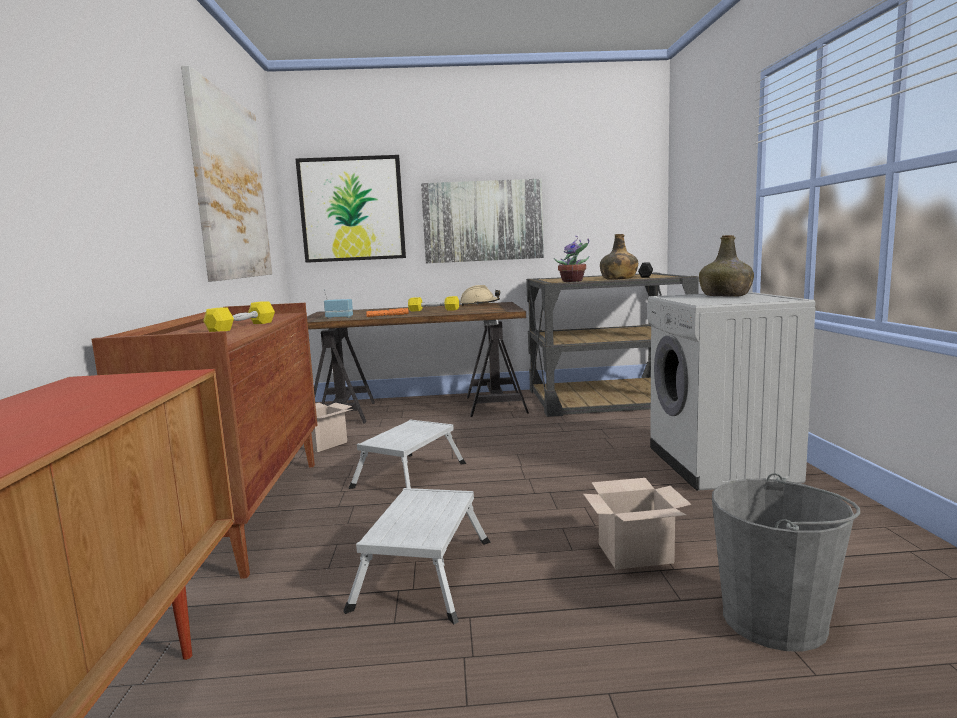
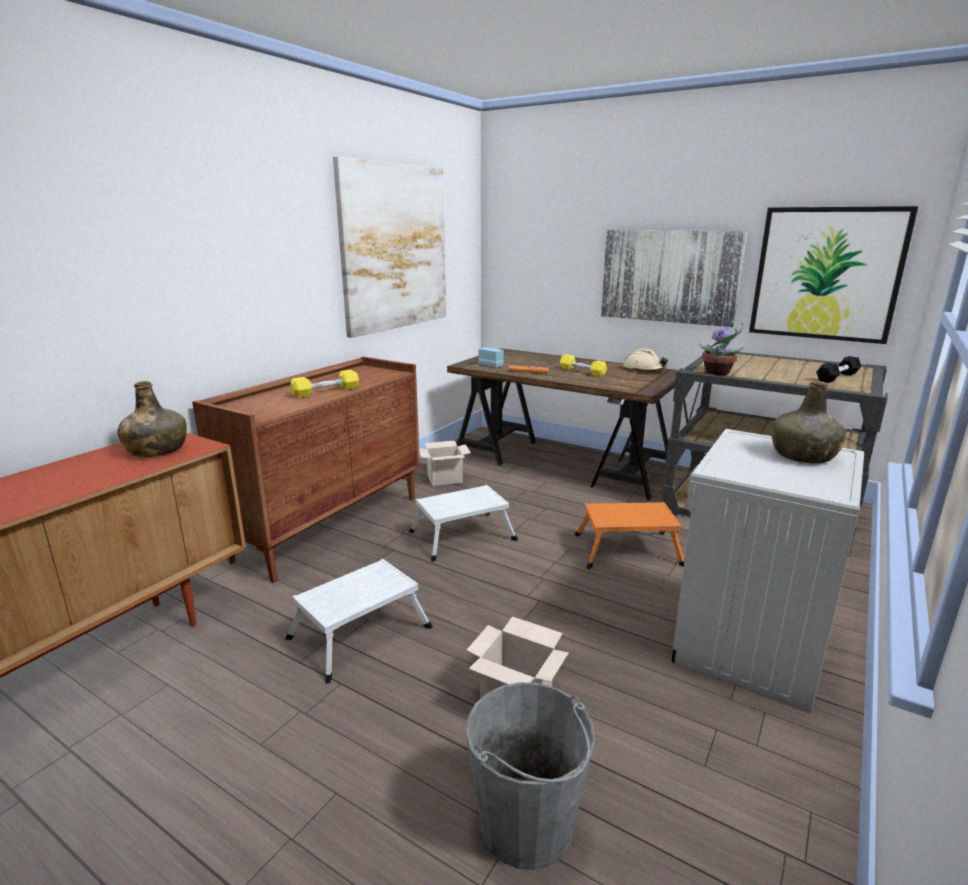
camera: 35 degrees right, 10 degrees up
picture [295,155,406,263] -> picture moved to [749,206,918,344]
green bottle [600,234,638,280] -> green bottle moved to [117,381,187,457]
none -> orange step ladder [574,502,685,569]

